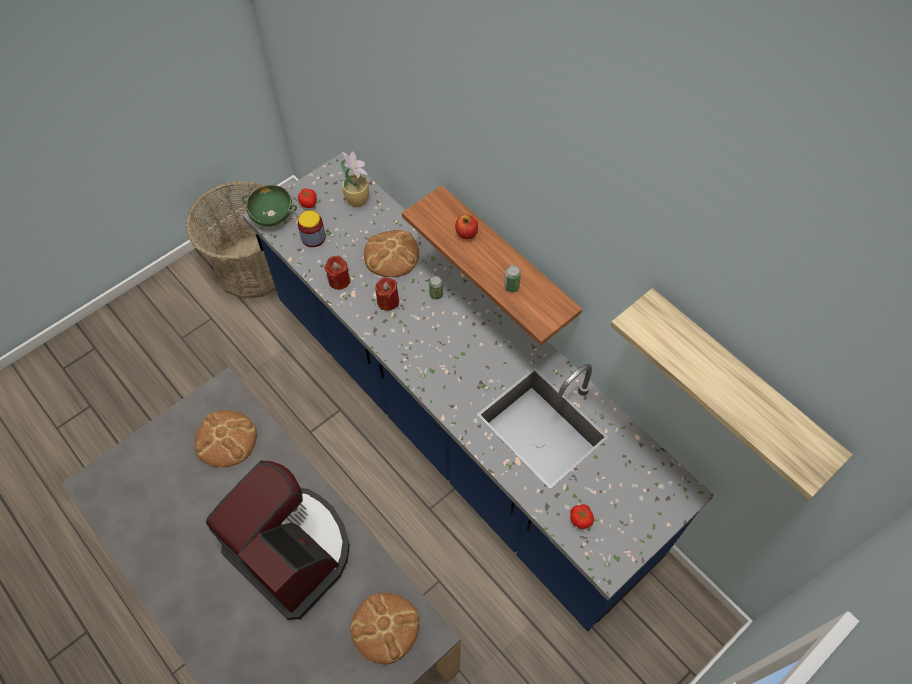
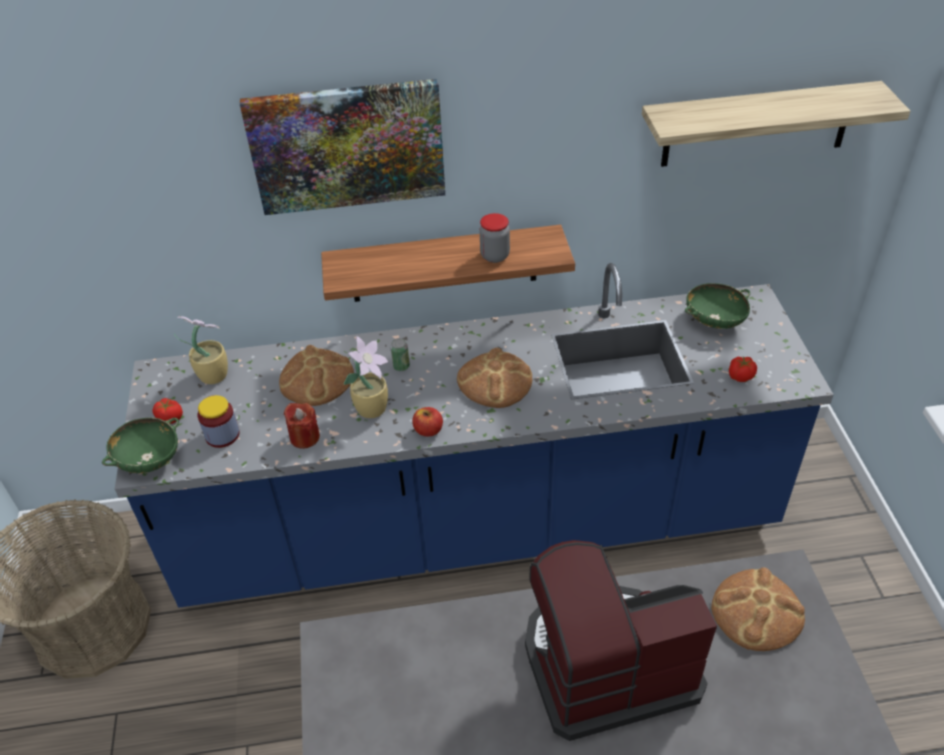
camera: 55 degrees left, 15 degrees down
bread [195,410,257,467] -> bread moved to [457,348,532,408]
red candle [375,277,399,311] -> potted plant [344,336,388,418]
apple [455,214,478,240] -> apple moved to [412,407,443,437]
can [504,265,521,292] -> jar [479,213,510,263]
none -> picture [240,79,445,215]
none -> green bowl [685,283,750,329]

